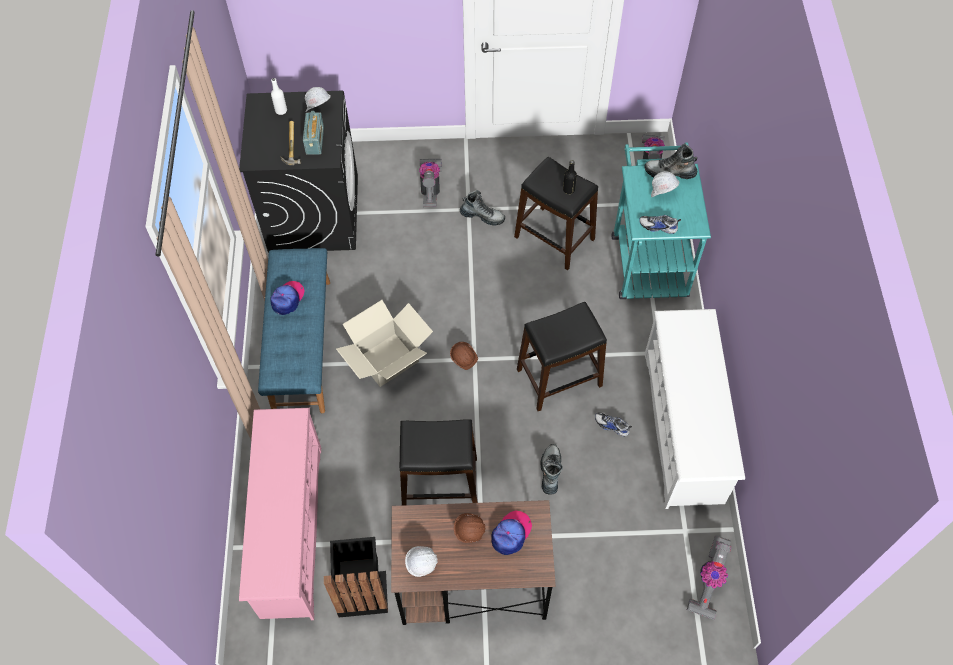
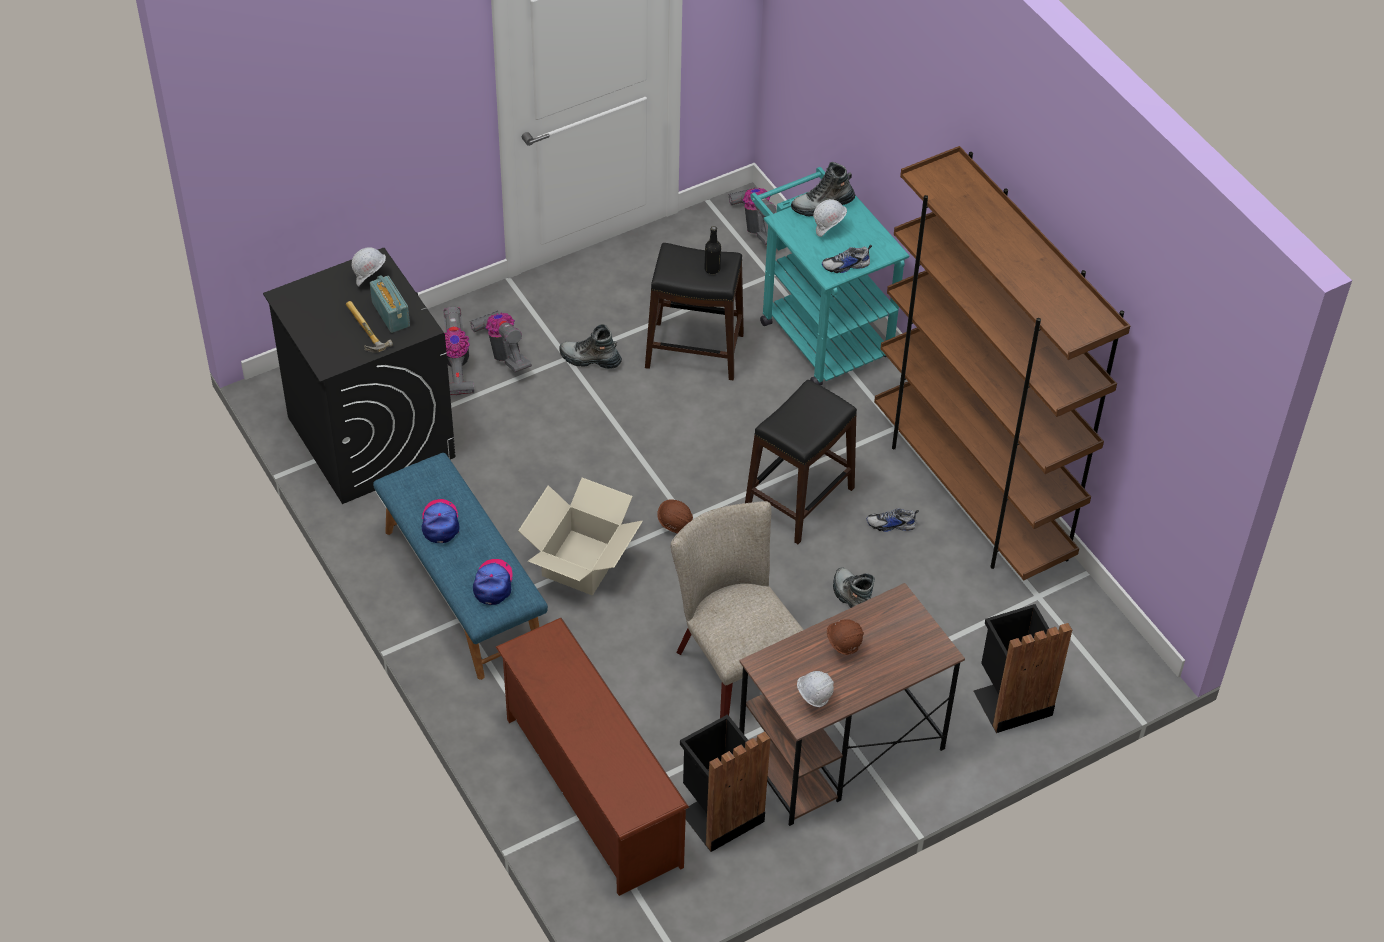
camera: 30 degrees left, 10 degrees down
pink shoe rack [239,408,321,620] -> brown shoe rack [496,618,689,896]
white bottle [271,78,287,115] -> none
black stool [400,419,478,506] -> beige chair [671,501,804,718]
boot [460,190,505,226] -> boot turned 150 degrees counterclockwise [559,324,622,369]
cap [491,511,532,555] -> cap moved to [473,559,513,605]
white shoe rack [645,309,745,509] -> brown bookcase [874,146,1130,581]
vacuum cleaner [686,535,732,620] -> vacuum cleaner moved to [443,307,474,395]
none -> black trash can [974,604,1072,733]

